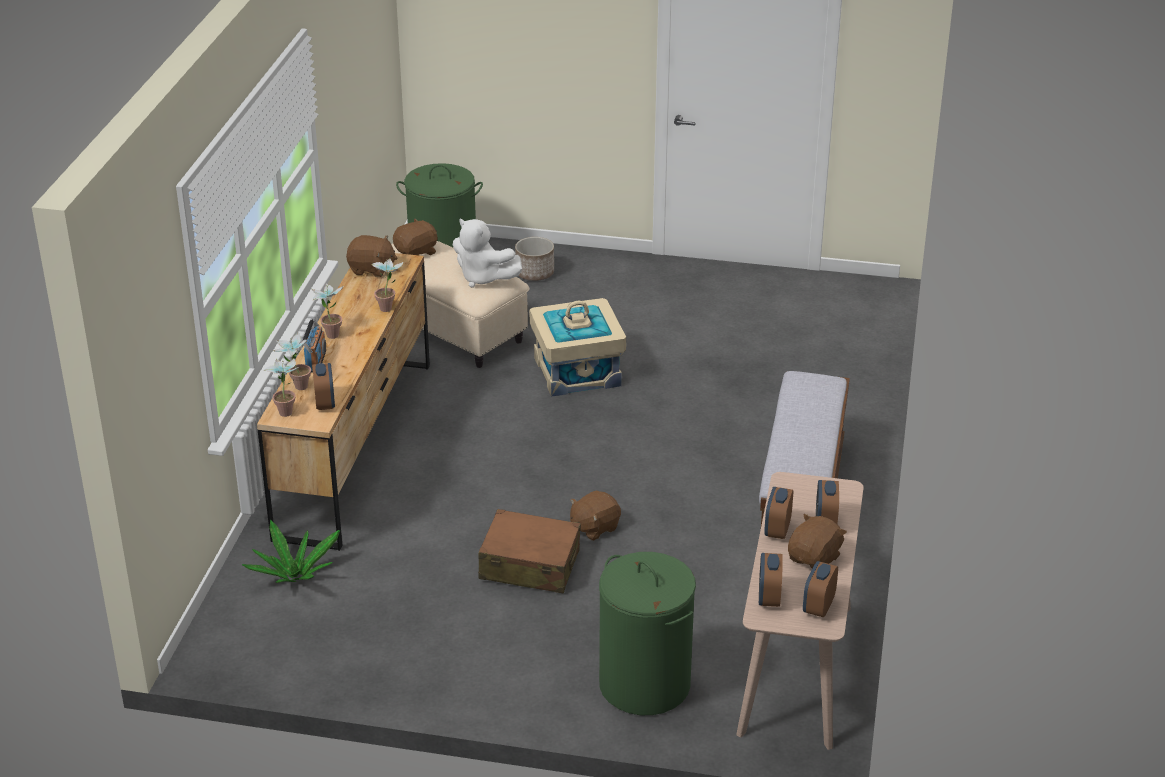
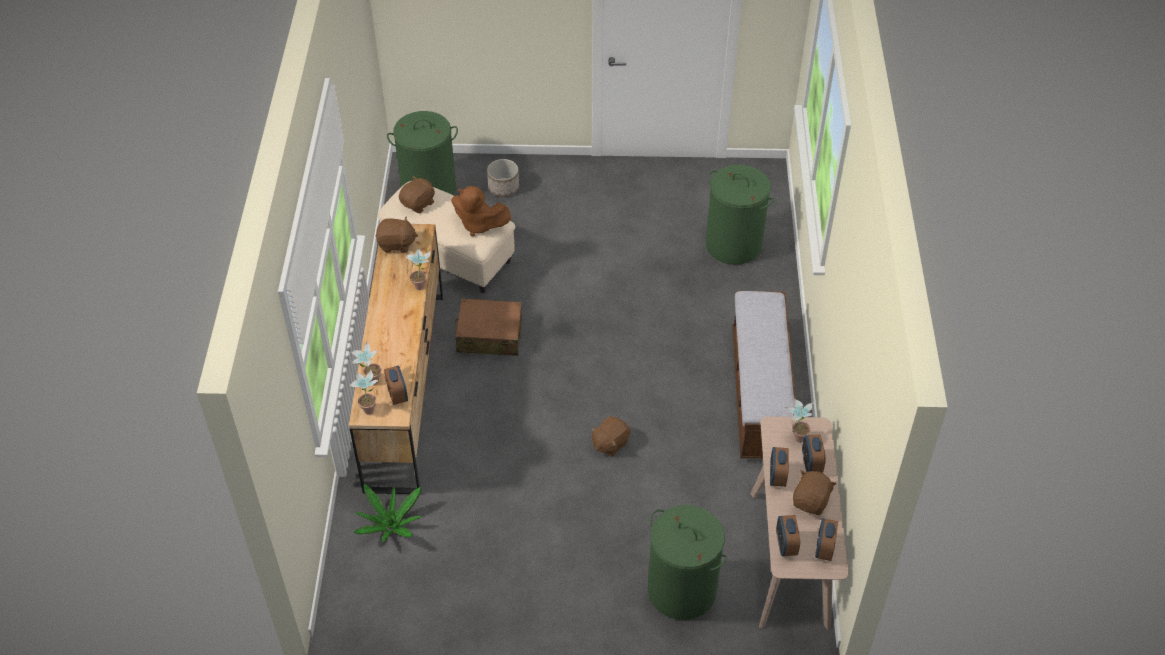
camera: 10 degrees left, 15 degrees up
radio [302,318,326,373] -> none
potted plant [312,283,344,339] -> potted plant moved to [785,399,814,443]
white plush toy [453,218,522,288] -> brown plush toy [451,186,512,236]
brown suitcase [478,509,581,593] -> brown suitcase moved to [454,298,522,356]
beige storage box [529,298,626,397] -> none
none -> green laundry basket [706,165,774,265]

